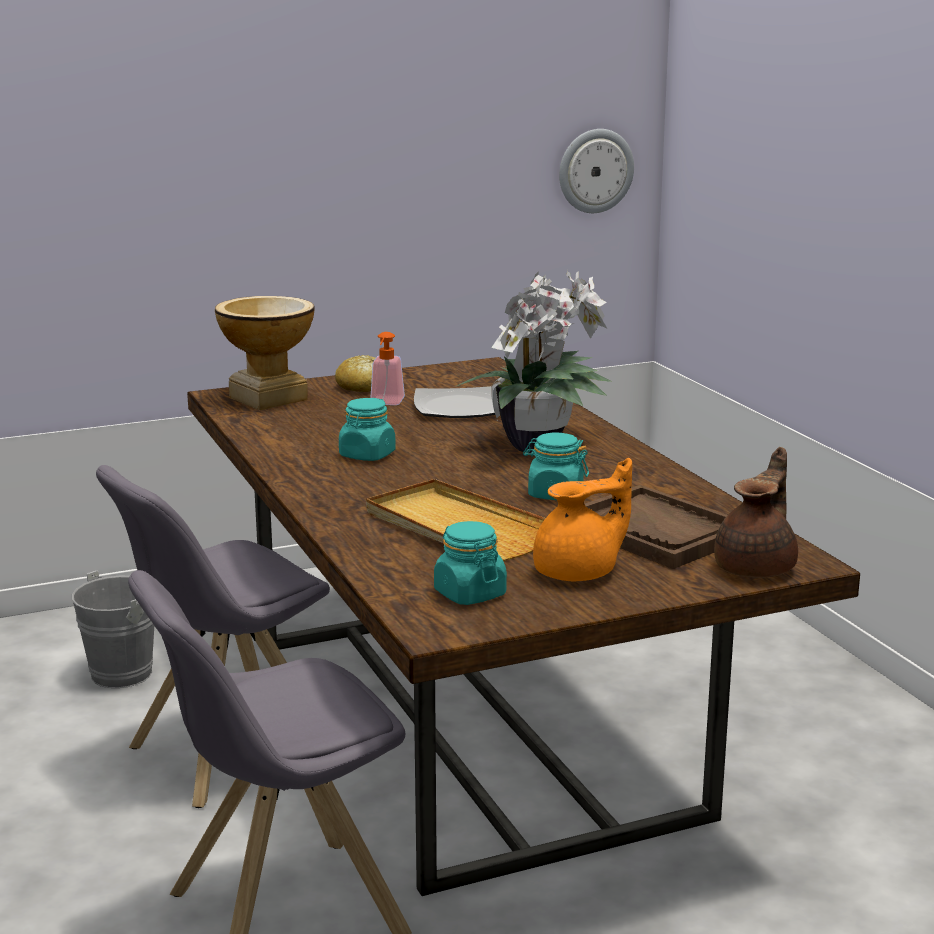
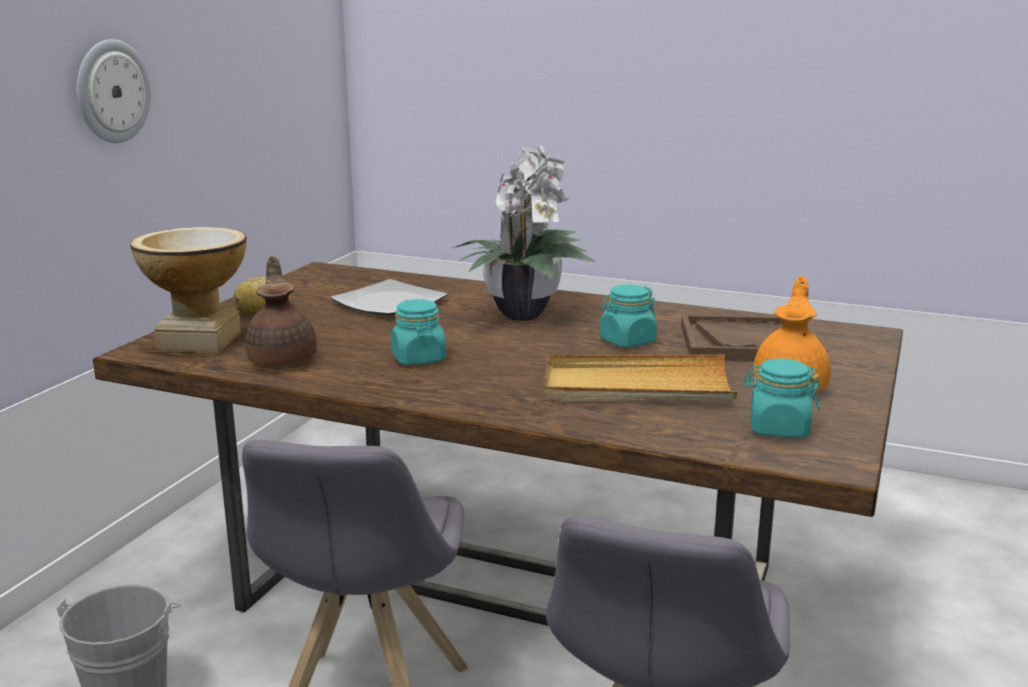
camera: 45 degrees left, 0 degrees up
soap dispenser [370,332,405,405] -> none
wall clock [559,129,634,213] -> wall clock moved to [77,39,151,143]
brown teapot [714,447,798,578] -> brown teapot moved to [245,256,317,367]

